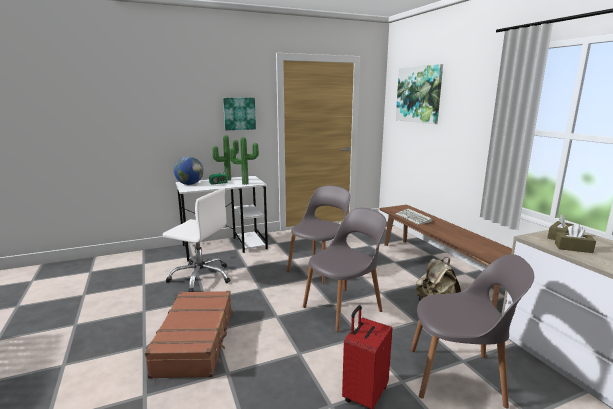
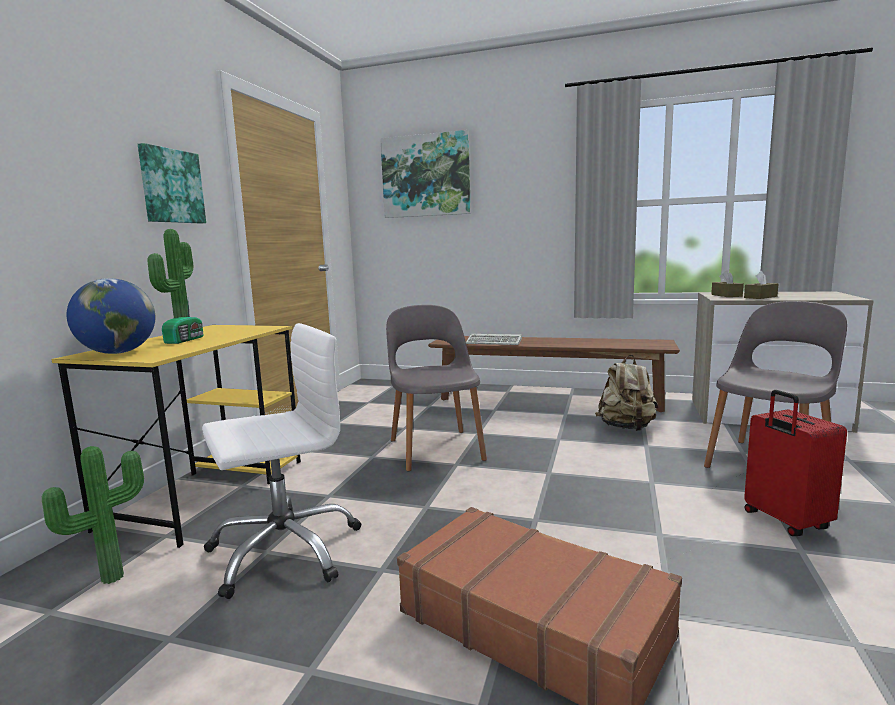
camera: 50 degrees left, 5 degrees down
white desk [175,176,268,262] -> yellow desk [51,325,301,548]
potted plant [230,137,259,185] -> potted plant moved to [42,446,144,584]
grey chair [303,208,386,332] -> none

